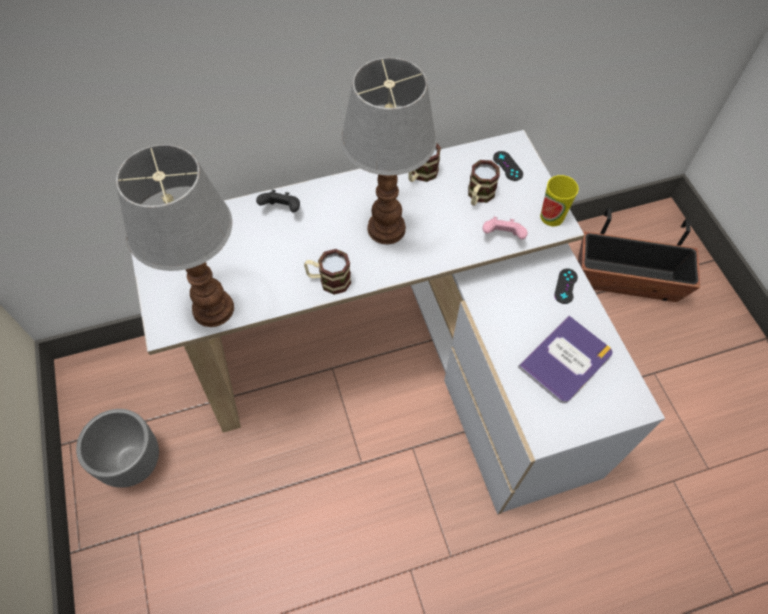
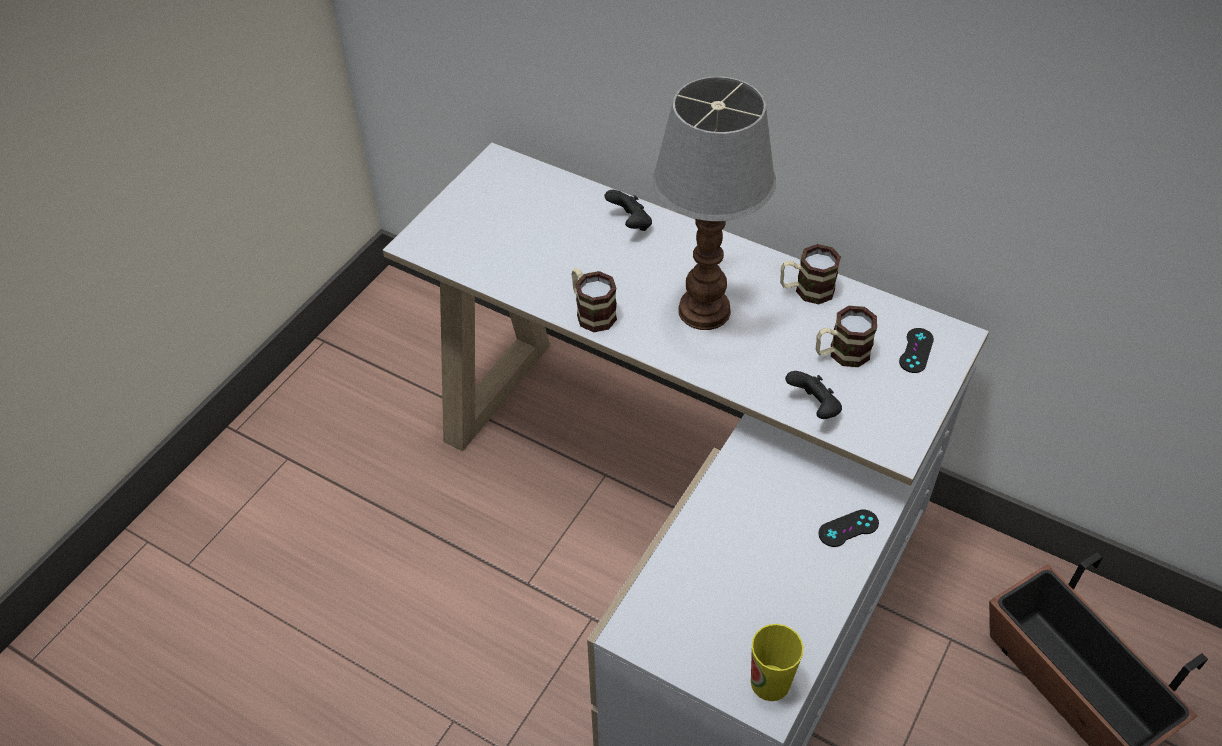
camera: 50 degrees right, 10 degrees down
grey planter [76,409,159,488] -> none
table lamp [116,144,234,327] -> none
pink game controller [483,217,528,239] -> black game controller [785,371,842,419]
book [518,316,613,403] -> none
cup [540,175,579,226] -> cup moved to [751,624,804,701]

